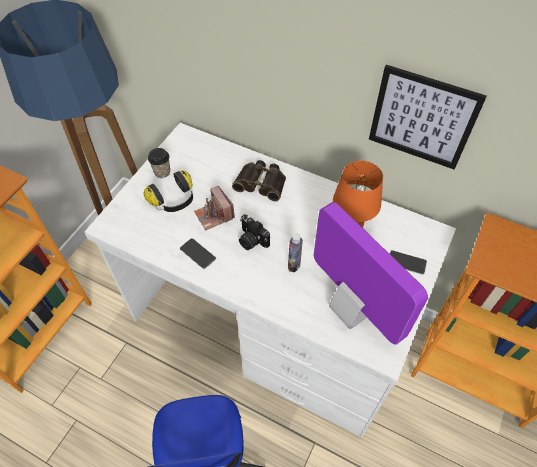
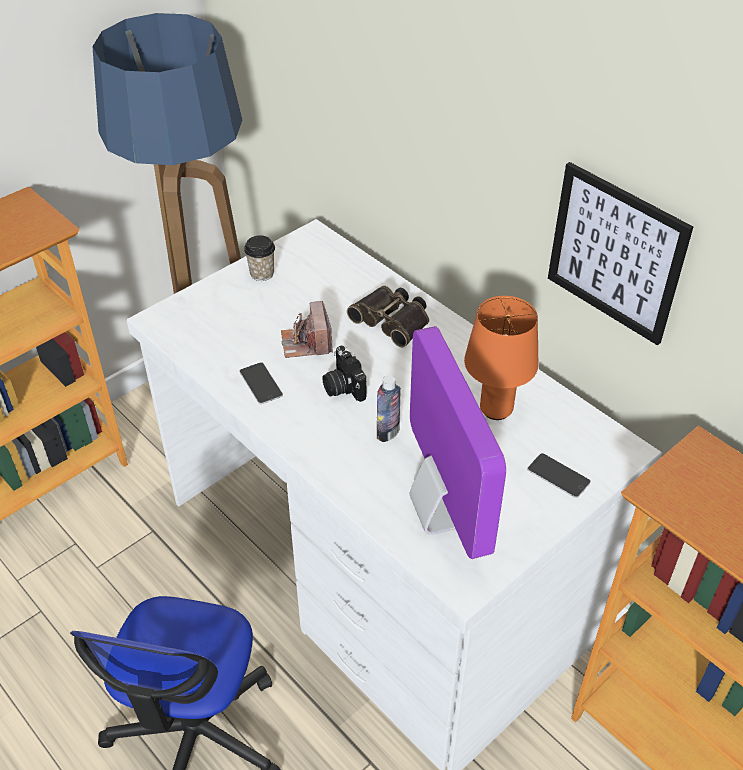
camera: 20 degrees right, 10 degrees down
headphones [143,171,193,212] -> none

